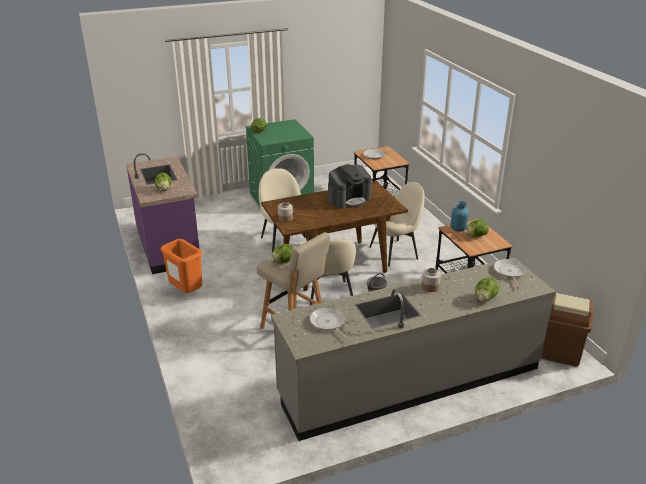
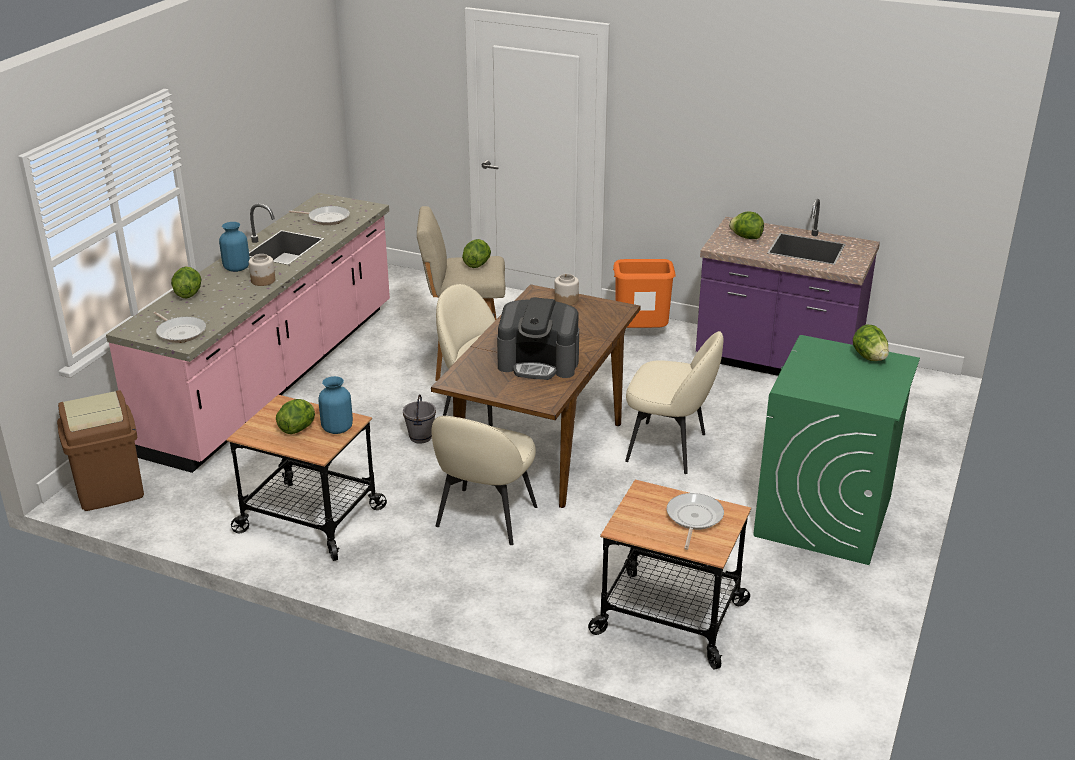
camera: 135 degrees right, 0 degrees up
grey counter [271,257,556,441] -> pink counter [106,193,390,473]
coffee machine [328,164,372,209] -> coffee machine turned 90 degrees counterclockwise [497,297,579,380]
none -> blue vase [219,222,250,272]

